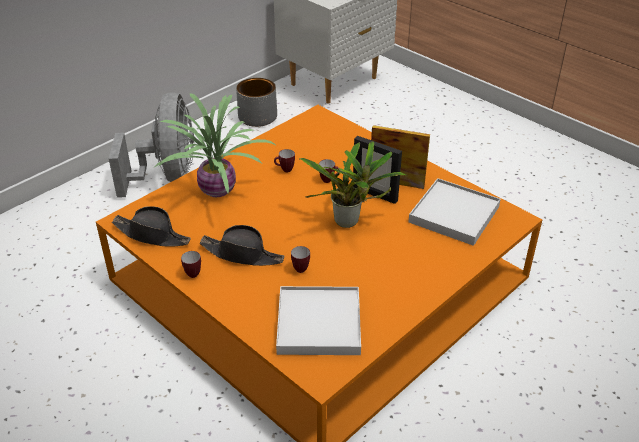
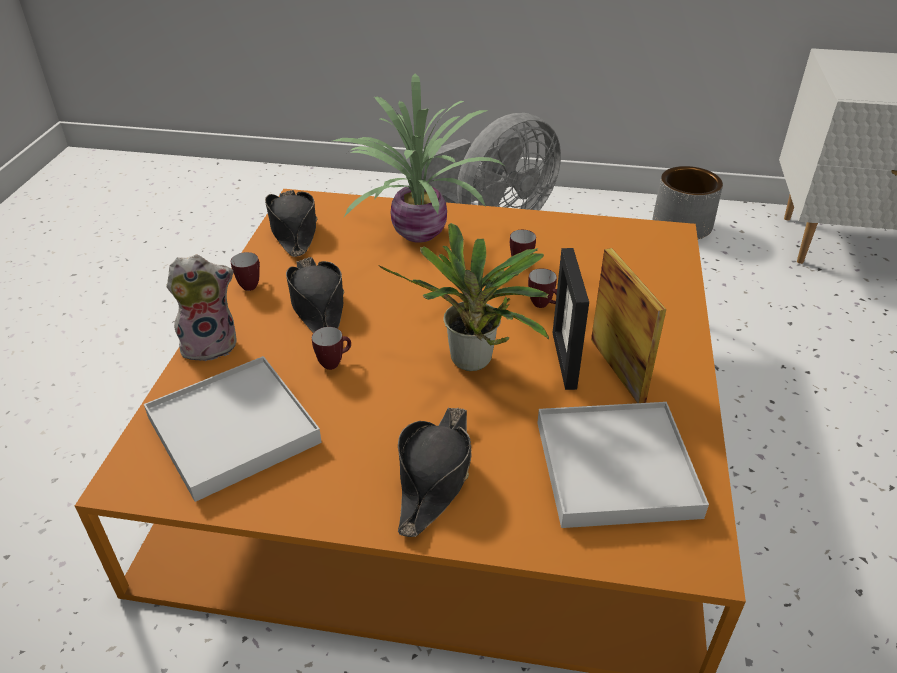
camera: 55 degrees right, 0 degrees up
none -> plush toy [166,254,236,364]
none -> black hat [398,408,472,537]

